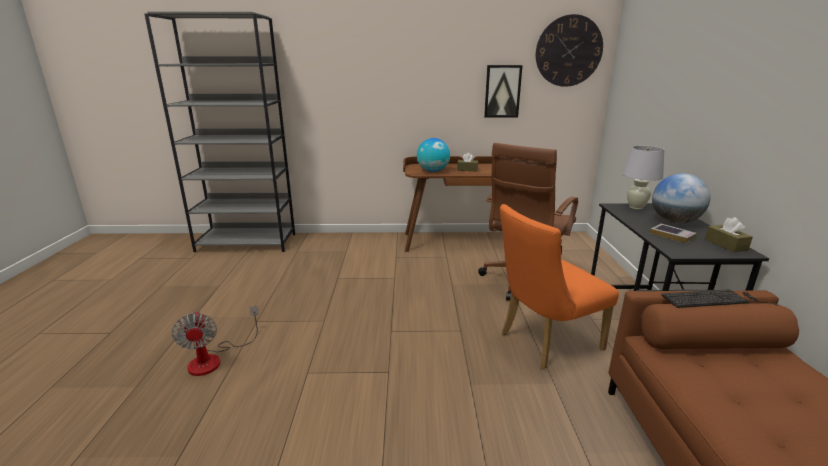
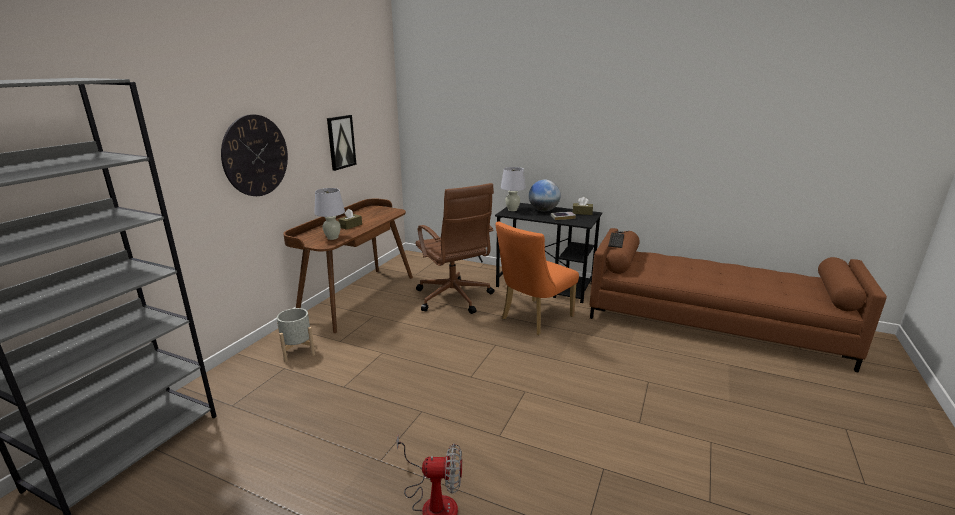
camera: 65 degrees left, 0 degrees up
globe [417,138,450,172] -> white table lamp [314,188,345,240]
orange chair [500,204,619,370] -> orange chair turned 45 degrees clockwise [496,221,579,335]
wall clock [536,14,603,87] -> wall clock moved to [221,114,288,196]
none -> grey planter [277,308,315,362]

